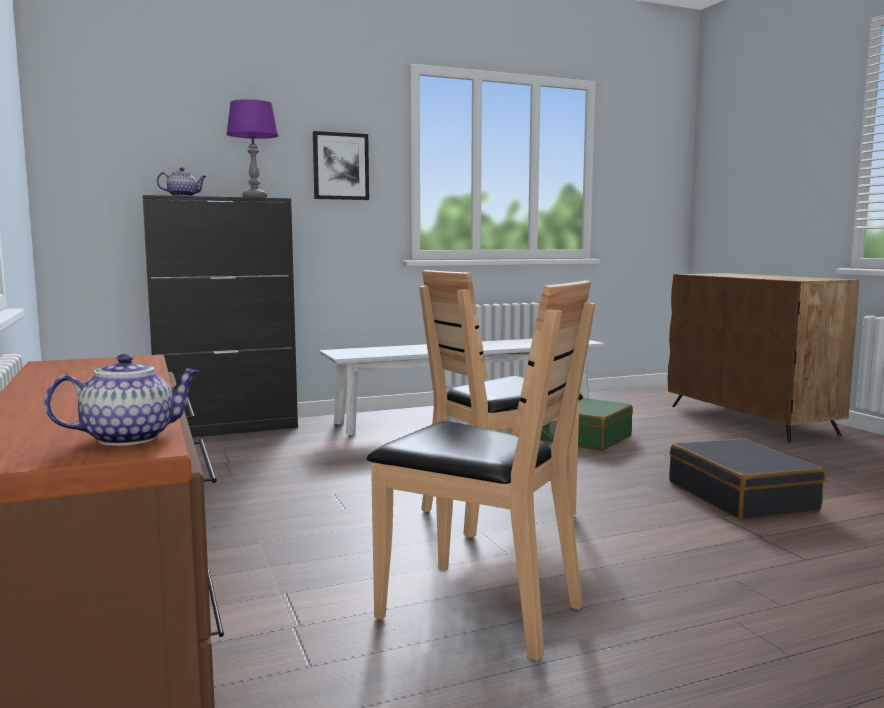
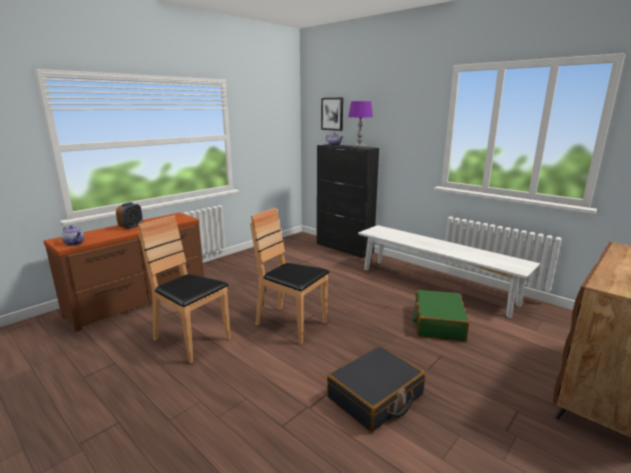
camera: 65 degrees right, 10 degrees up
picture [313,131,369,200] -> picture moved to [321,98,343,131]
brown chair [367,280,596,661] -> brown chair turned 120 degrees clockwise [138,215,231,363]
none -> alarm clock [116,202,143,229]

